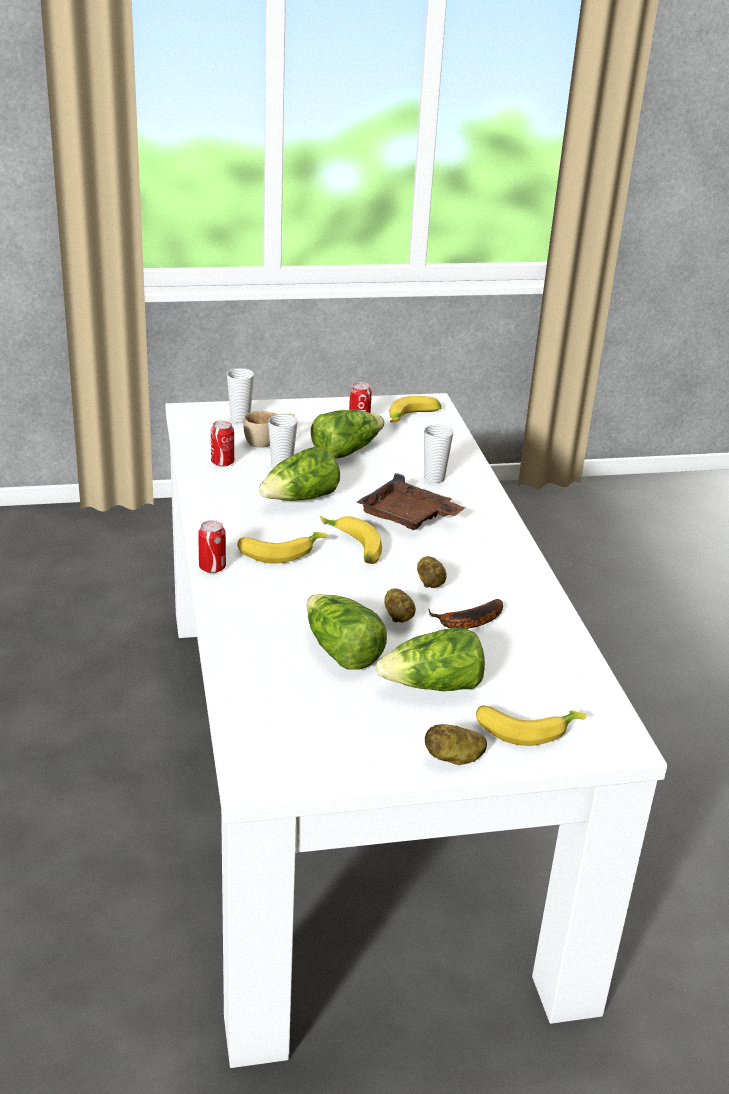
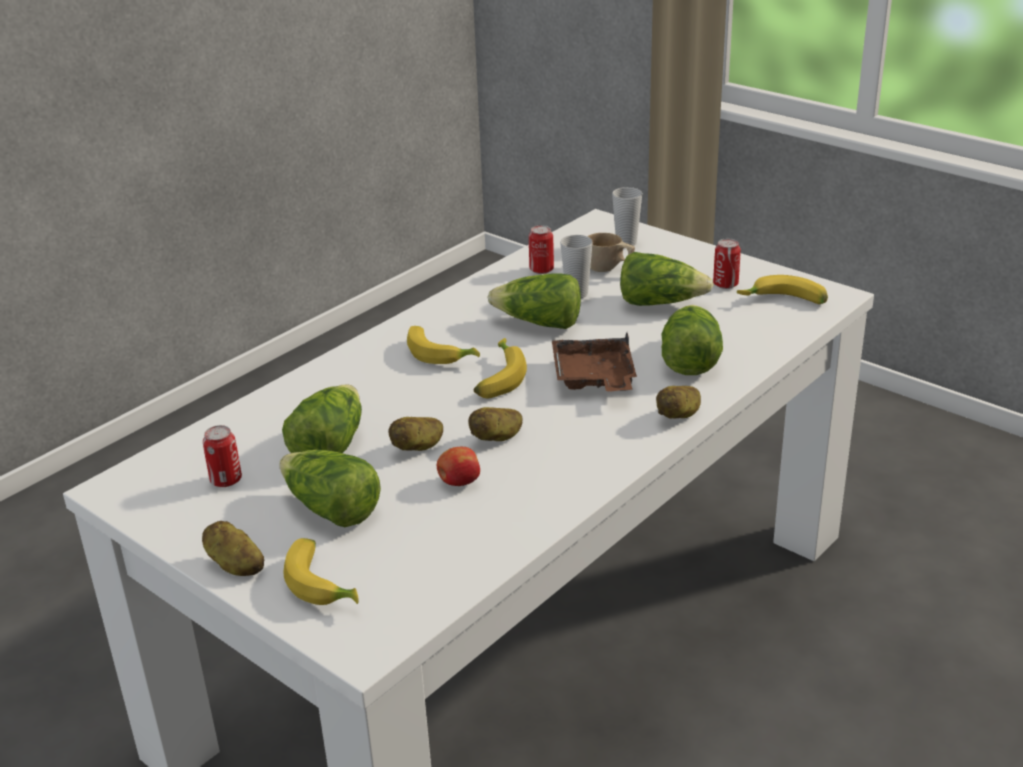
camera: 55 degrees right, 0 degrees up
can [198,520,226,573] -> can moved to [203,425,242,487]
cup [424,424,454,483] -> lettuce [662,305,723,375]
banana [428,599,503,629] -> apple [437,447,480,486]
none -> potato [656,386,701,419]

